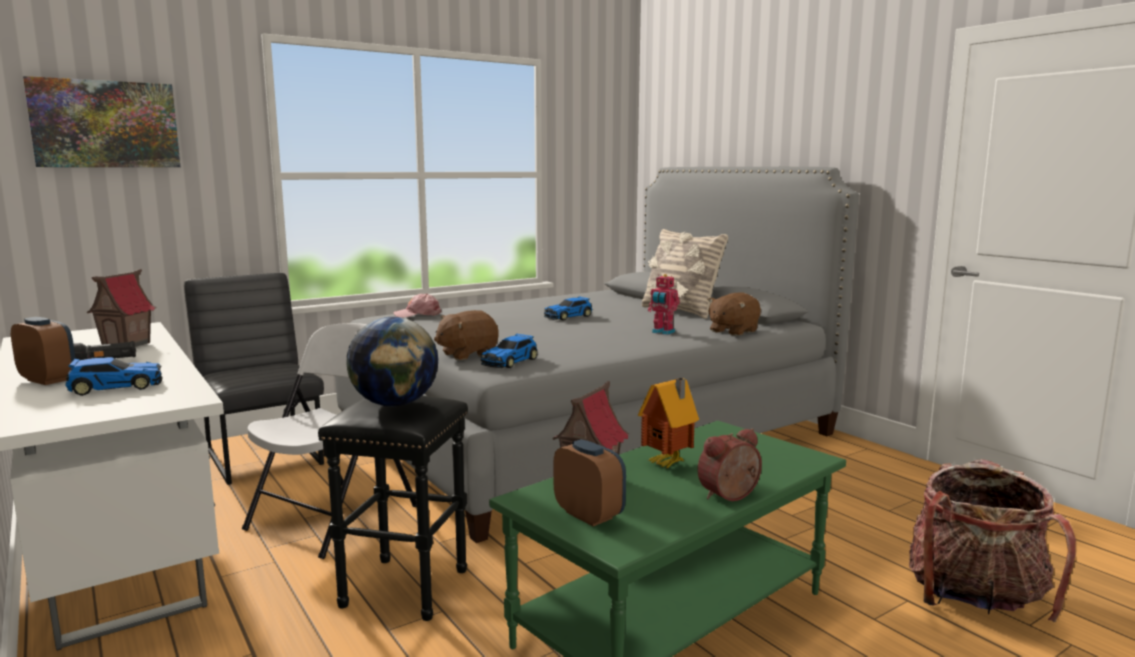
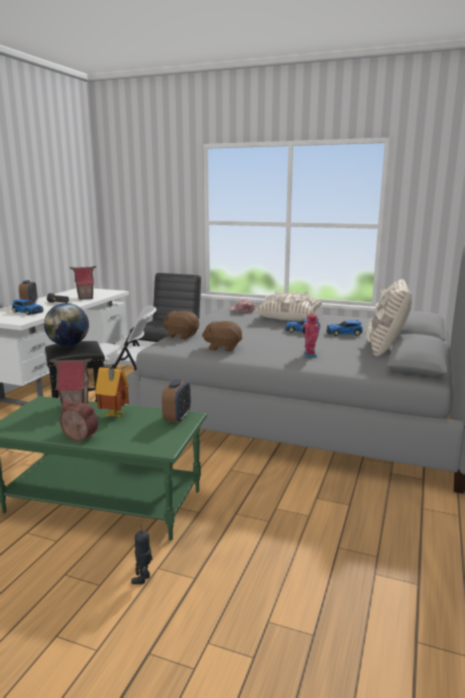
camera: 55 degrees right, 5 degrees up
picture [23,76,181,167] -> none
toy car [480,334,537,368] -> toy car moved to [327,320,363,336]
alarm clock [554,439,626,526] -> alarm clock moved to [162,379,191,423]
brown plush toy [708,292,761,336] -> brown plush toy moved to [202,321,242,352]
backpack [909,459,1076,622] -> none
none -> toy robot [131,525,153,584]
none -> beige pillow [256,290,322,321]

